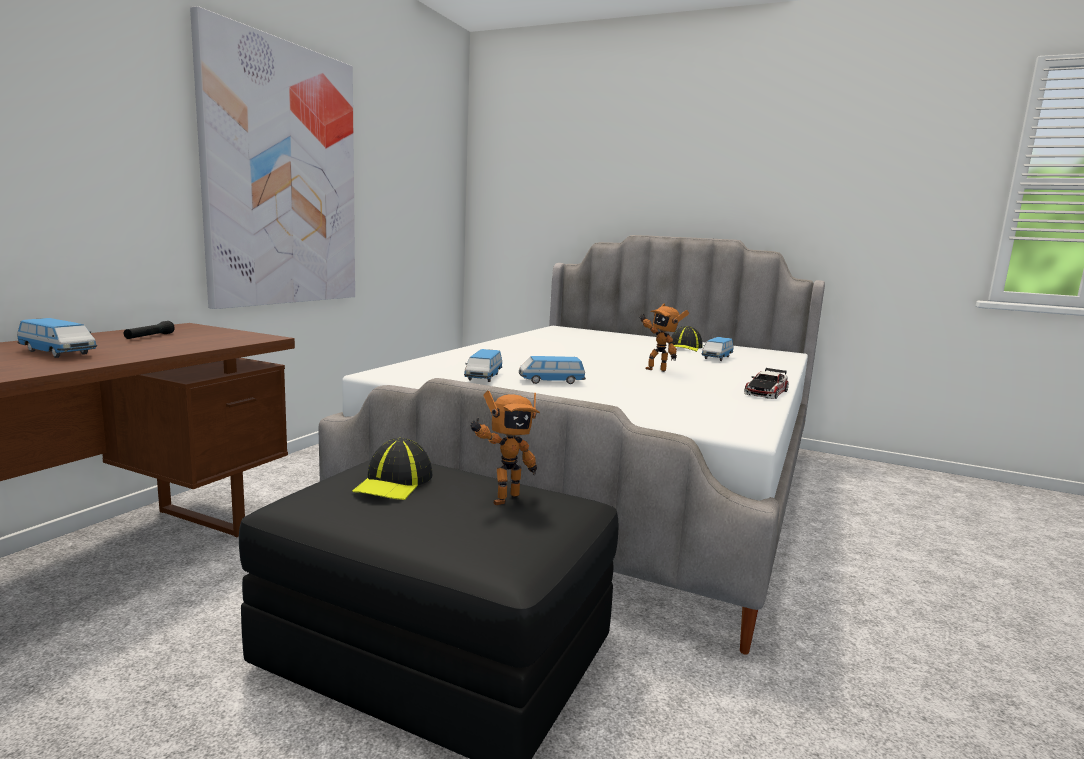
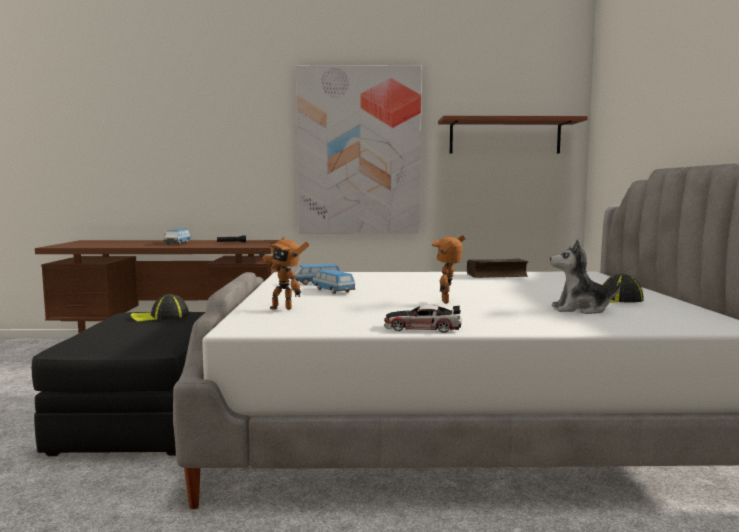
camera: 65 degrees right, 5 degrees down
toy robot [470,391,540,505] -> toy robot moved to [258,237,309,310]
toy car [702,337,734,361] -> plush toy [550,239,620,314]
none -> shelf [438,116,588,154]
none -> book [467,259,529,278]

